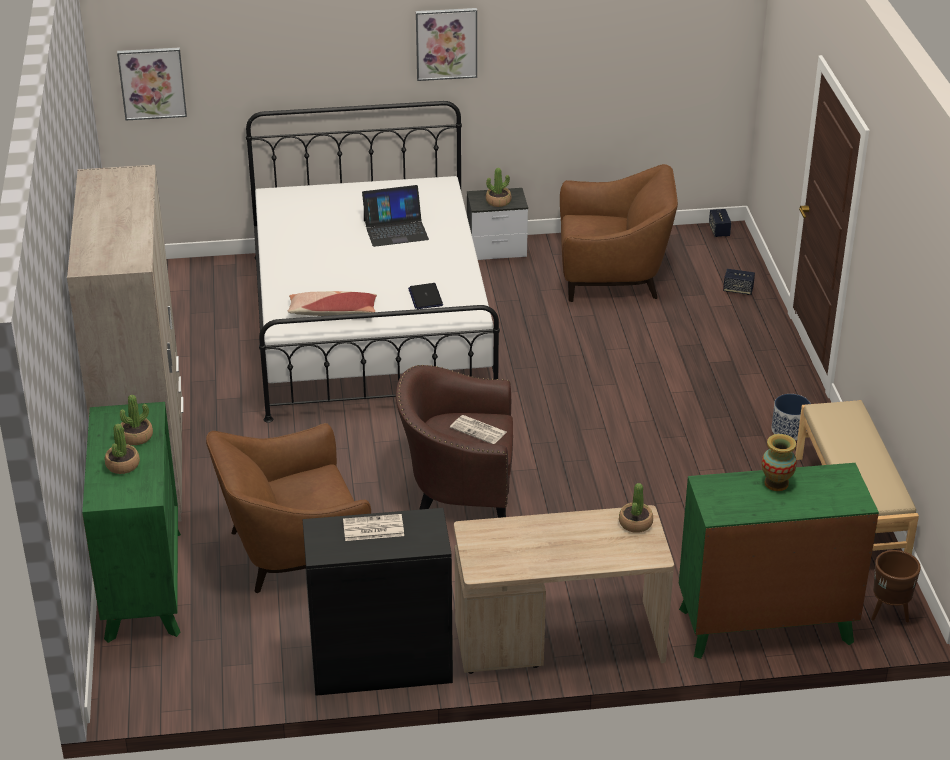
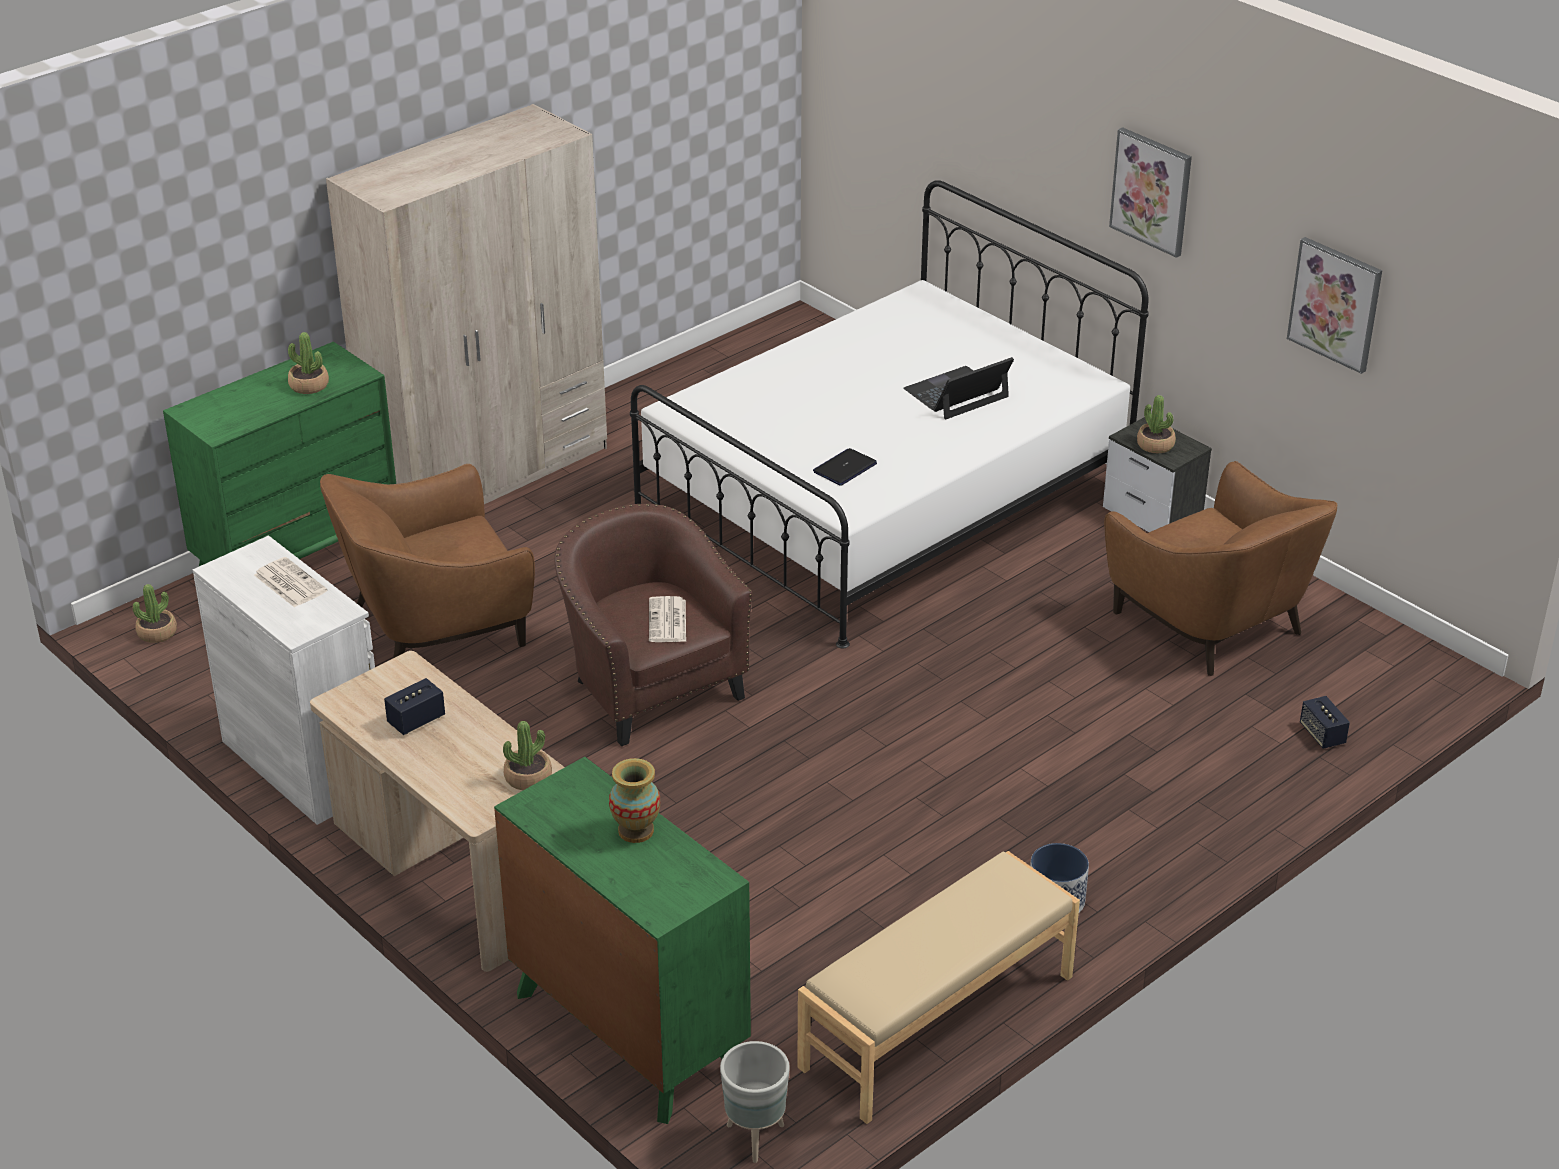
camera: 55 degrees right, 0 degrees up
potted plant [105,424,140,474] -> potted plant moved to [133,584,177,643]
picture [117,47,187,120] -> picture moved to [1287,237,1382,374]
brown armchair [206,423,371,593] -> brown armchair turned 60 degrees counterclockwise [320,464,535,658]
pillow [288,291,377,316] -> none
black cabinet [303,508,453,696] -> white cabinet [193,536,375,825]
laptop [362,185,429,247] -> laptop turned 105 degrees clockwise [903,357,1014,420]
speaker [709,209,731,237] -> speaker moved to [384,678,445,735]
brown planter [871,550,921,623] -> grey planter [720,1041,790,1163]

